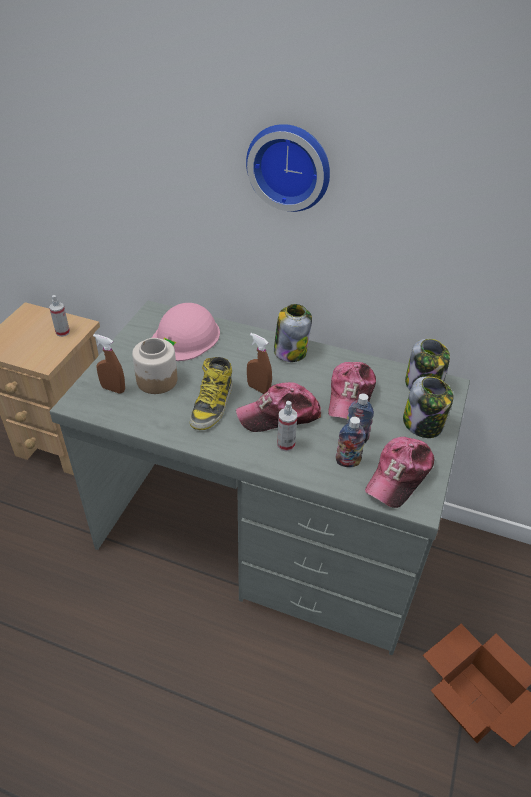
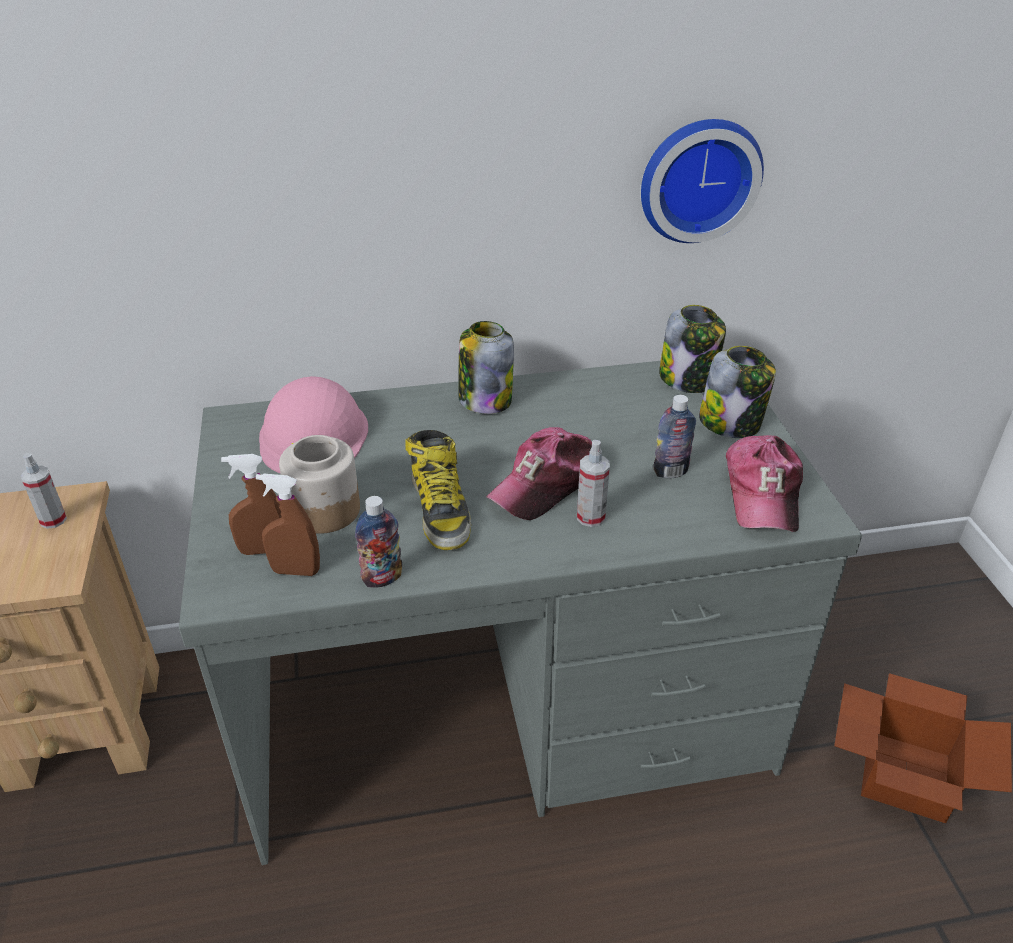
camera: 30 degrees left, 5 degrees down
wall clock [246,124,330,212] -> wall clock moved to [641,119,764,243]
brown spray bottle [247,333,272,394] -> brown spray bottle moved to [256,473,320,576]
cap [328,362,376,419] -> none
bottle [336,417,366,467] -> bottle moved to [355,496,402,588]

